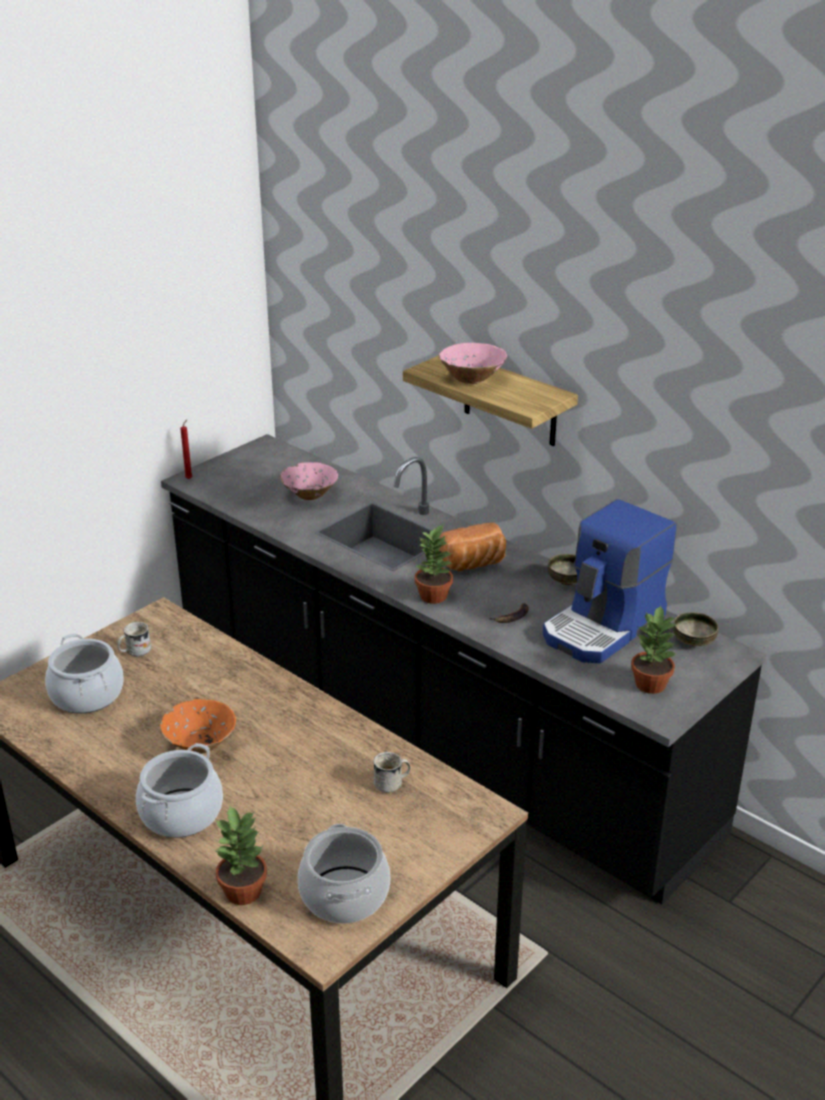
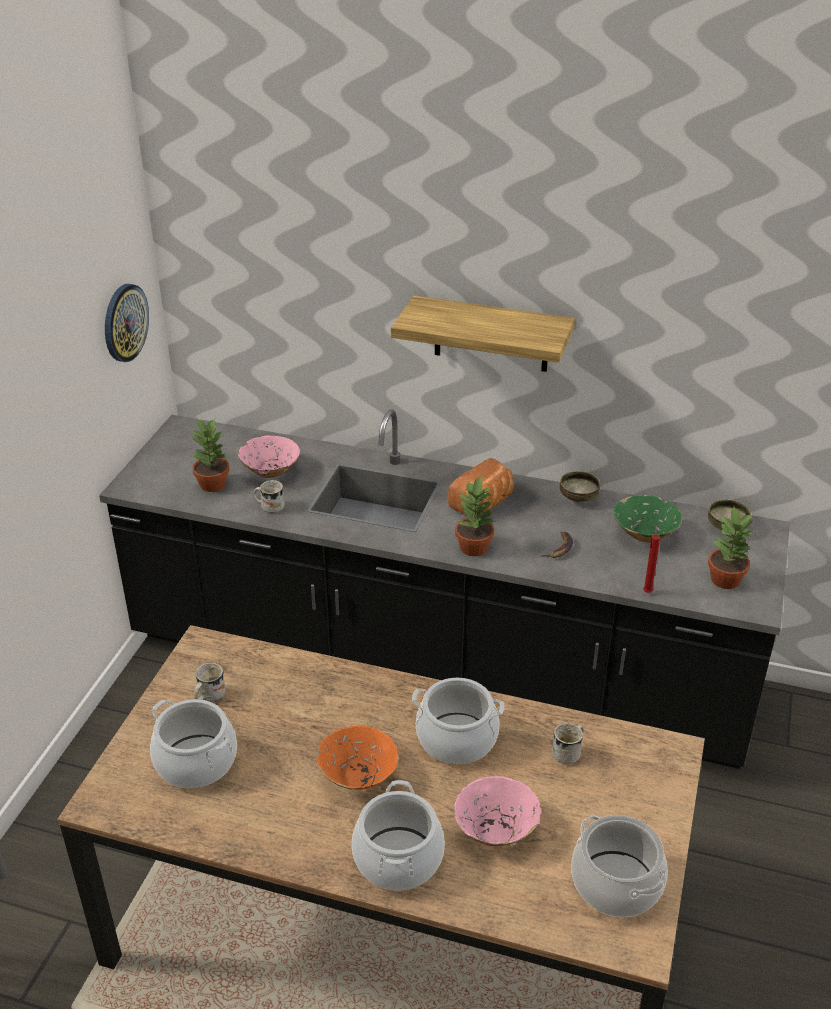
camera: 25 degrees left, 5 degrees up
red candle [180,420,193,479] -> red candle moved to [643,525,660,593]
potted plant [215,806,267,905] -> potted plant moved to [190,417,229,492]
pink bowl [439,343,507,384] -> pink bowl moved to [453,776,541,846]
coffee machine [543,499,677,663] -> green bowl [614,495,682,542]
none -> wall clock [105,284,149,362]
none -> white mug [253,480,285,513]
none -> cooking pot [412,678,505,764]

